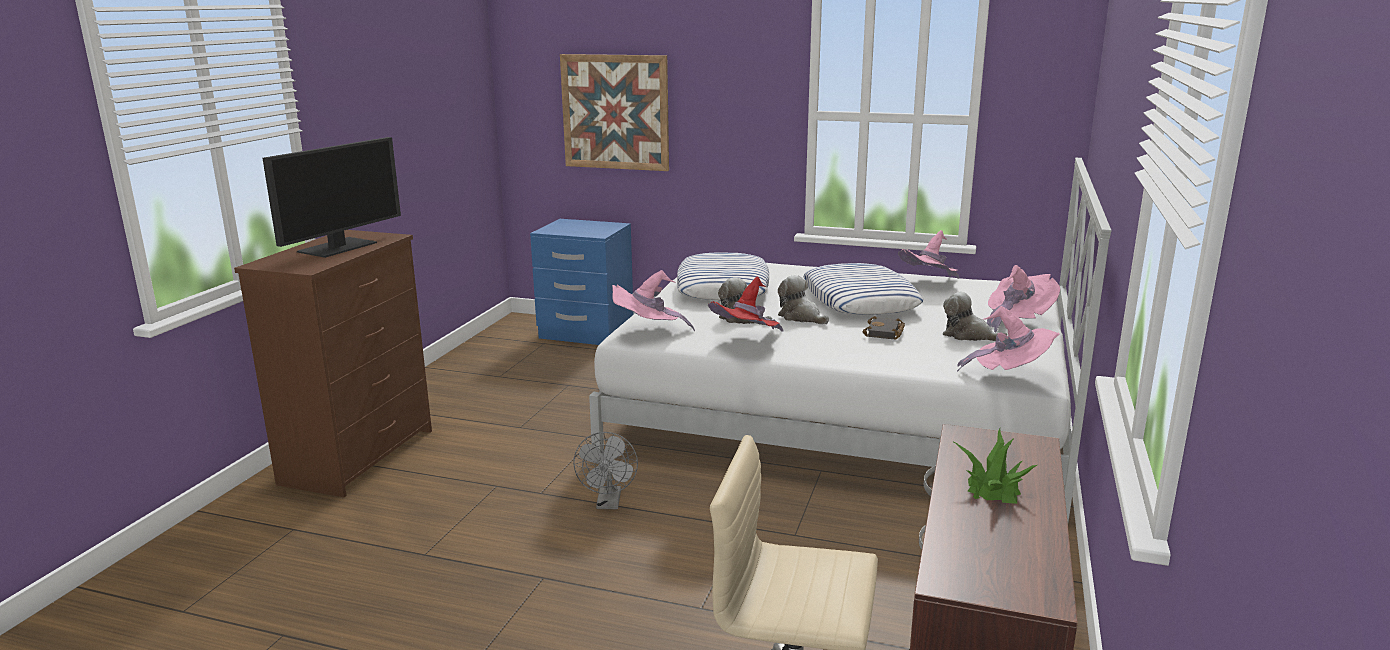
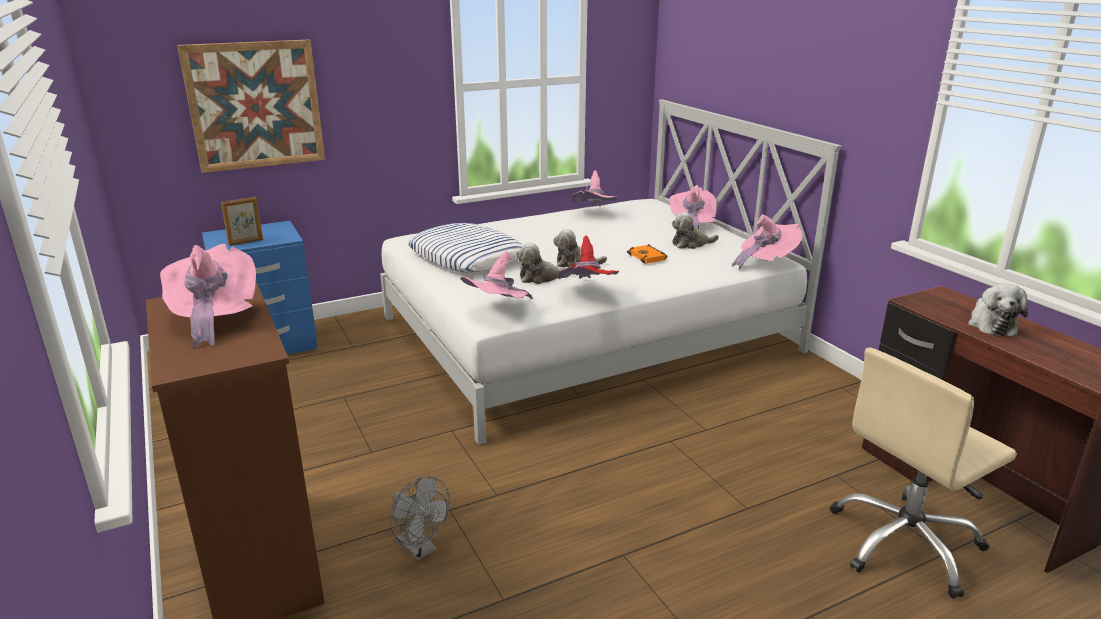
camera: 45 degrees left, 5 degrees up
monitor [262,137,401,258] -> pink hat [160,244,256,348]
grey fan [573,432,638,509] -> grey fan moved to [390,476,450,561]
pillow [803,263,923,315] -> none
black book [863,316,905,340] -> orange book [627,244,668,264]
potted plant [952,429,1037,504] -> plush toy [968,283,1028,336]
none -> picture frame [221,197,263,246]

